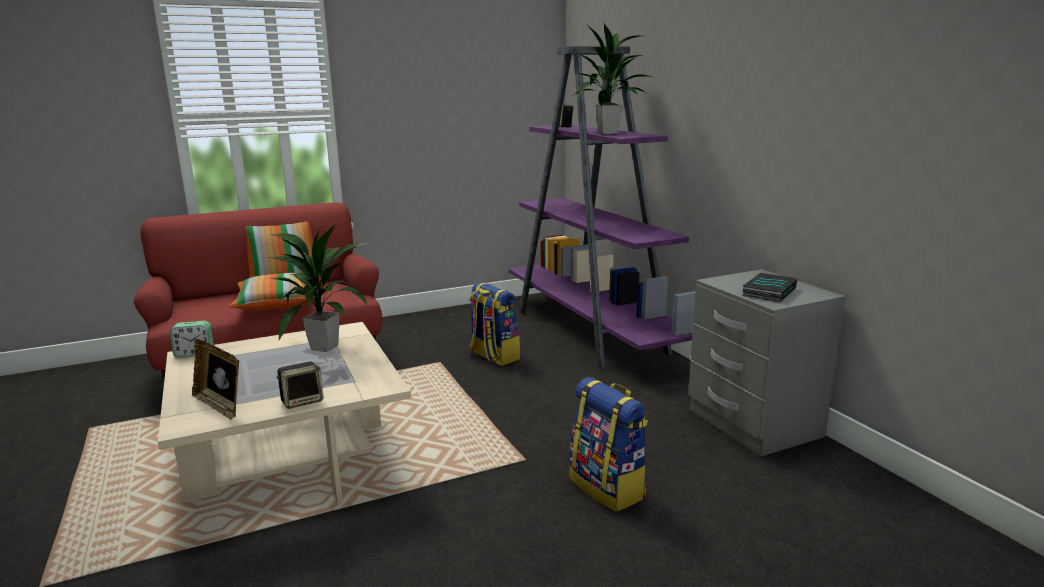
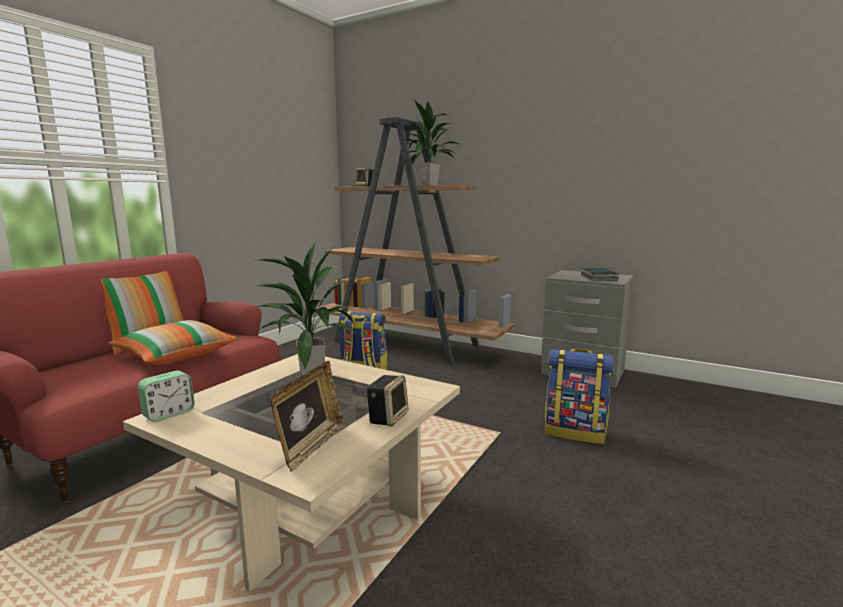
camera: 35 degrees left, 5 degrees down
picture frame [192,339,239,420] -> picture frame turned 75 degrees counterclockwise [270,361,346,472]
purple bookcase [509,46,695,369] -> brown bookcase [317,117,514,365]

